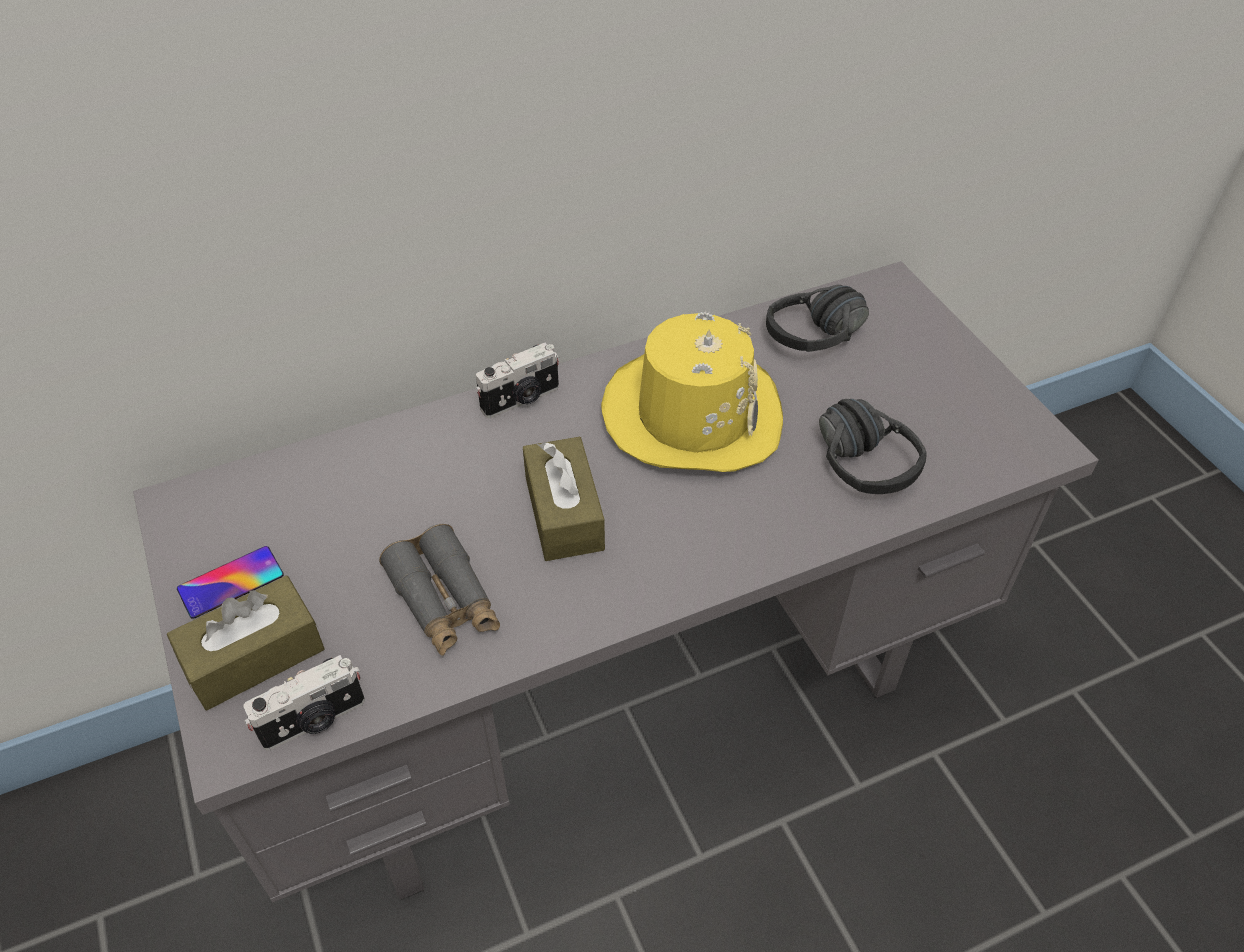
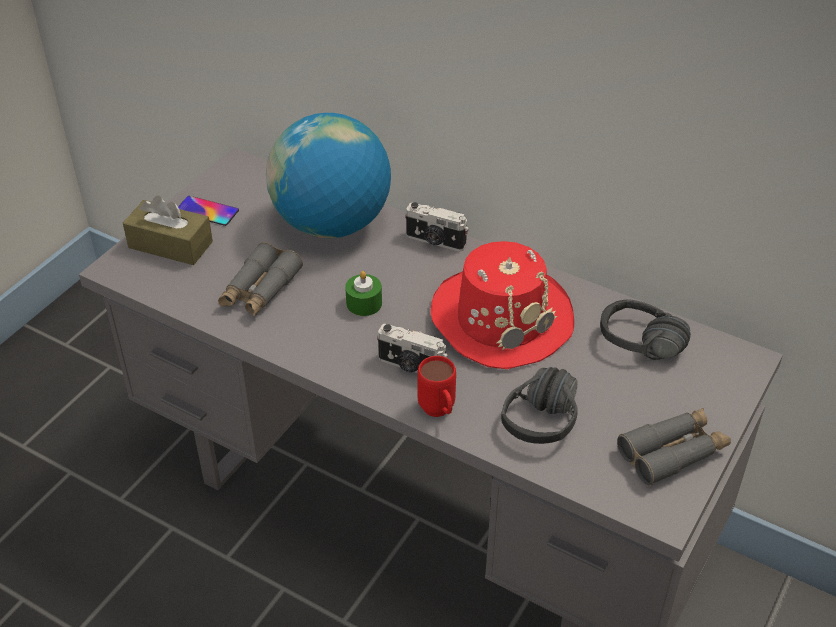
camera: 55 degrees right, 5 degrees down
camera [243,655,365,751] -> camera moved to [377,324,447,373]
brown tissue box [523,437,605,561] -> green candle [345,271,382,316]
yellow hat [601,312,783,472] -> red hat [431,241,574,369]
none -> globe [266,113,391,238]
none -> red mug [417,356,456,417]
none -> grey binoculars [617,408,731,486]

